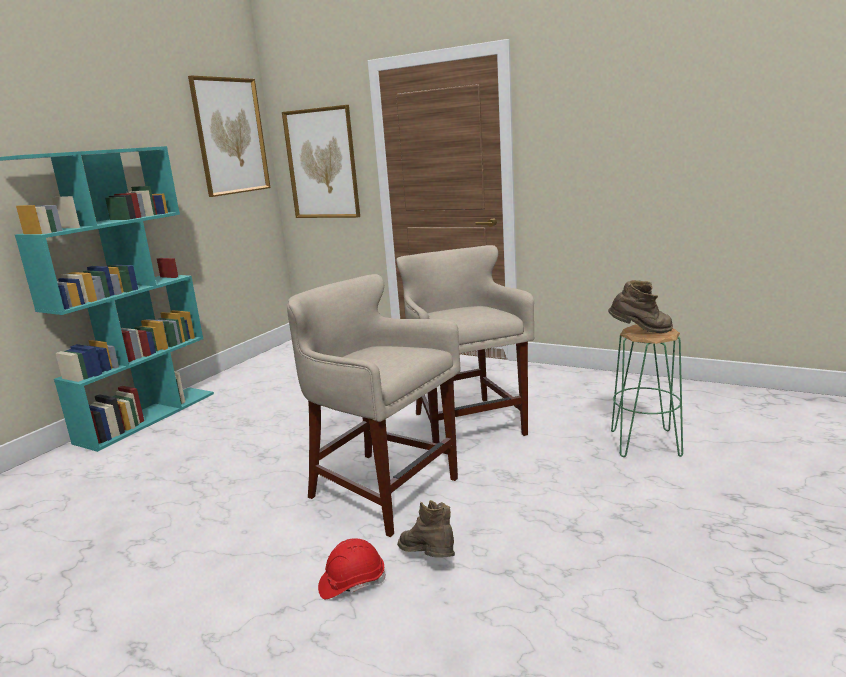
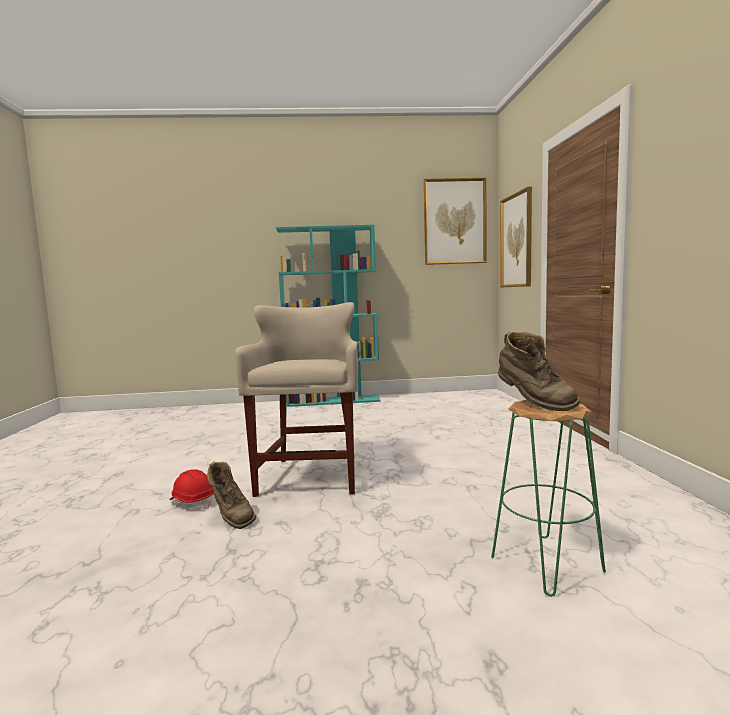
camera: 55 degrees right, 10 degrees down
beige stool [396,245,534,443] -> none
brown boot [397,500,455,558] -> brown boot turned 120 degrees clockwise [207,461,256,529]

